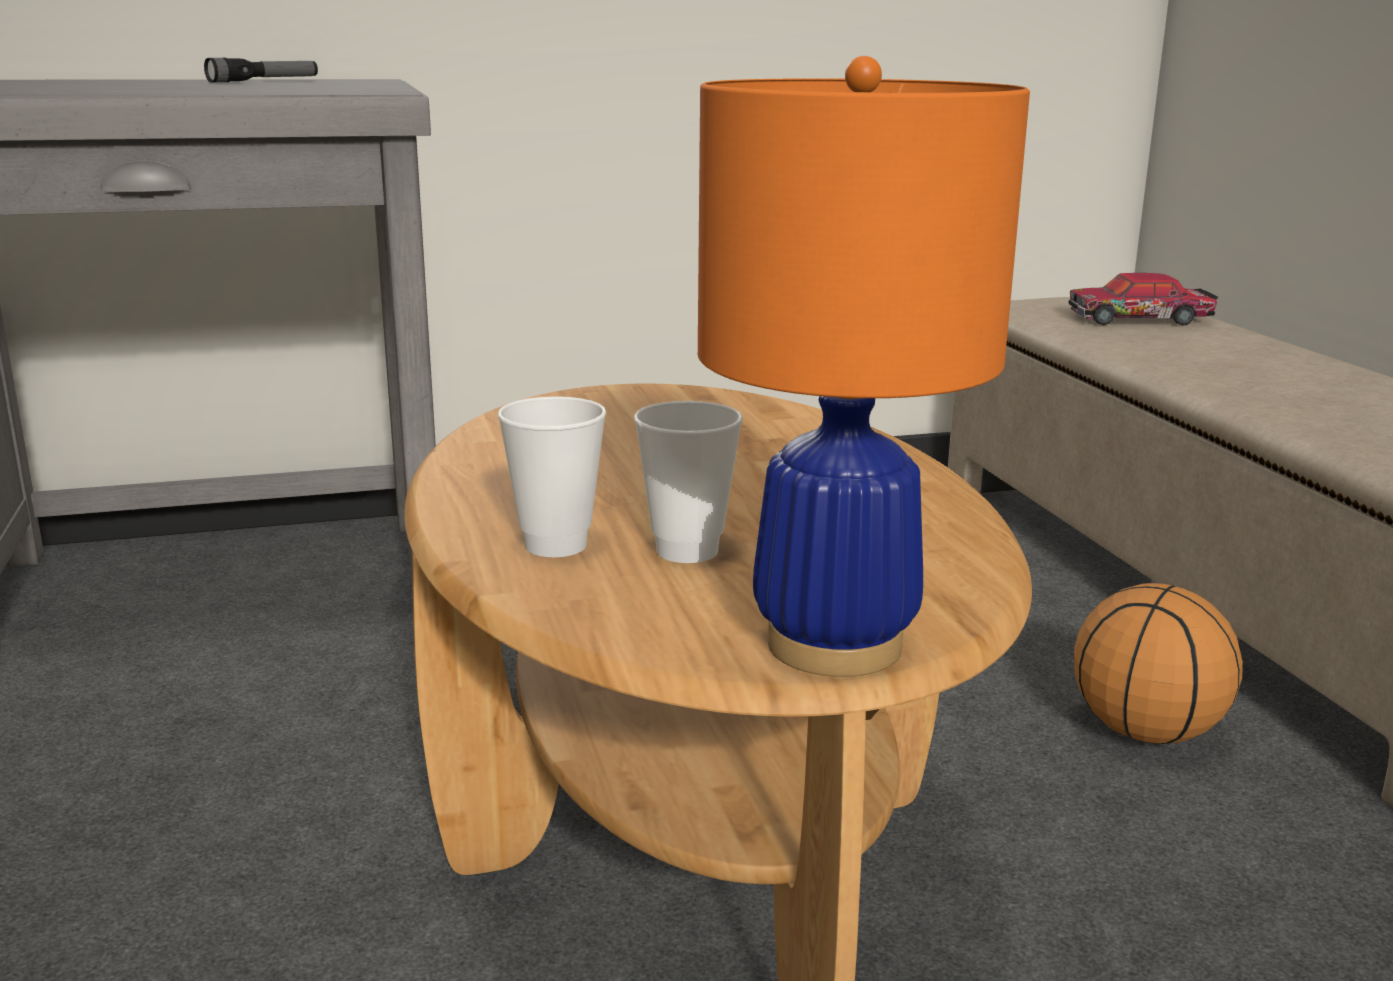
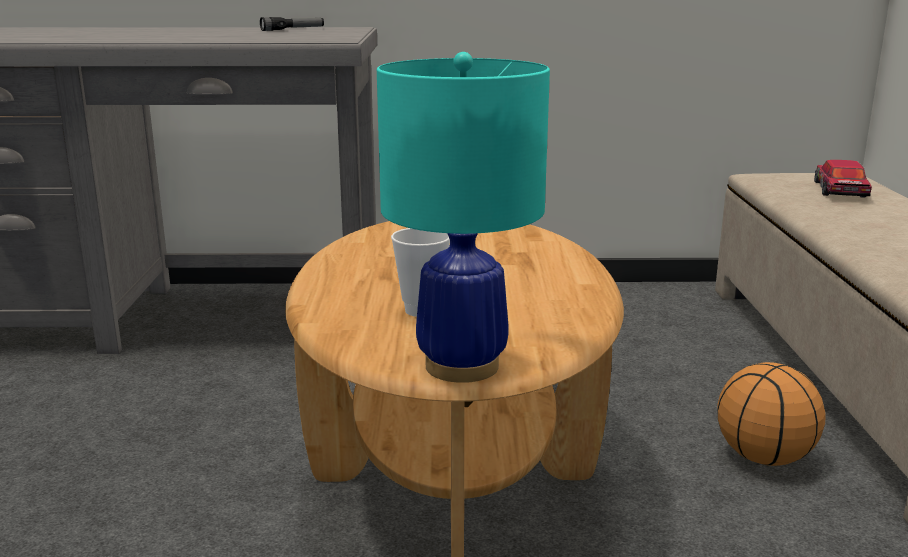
camera: 15 degrees right, 0 degrees up
cup [498,396,606,557] -> none
orange table lamp [698,56,1030,677] -> turquoise table lamp [377,52,550,383]
toy car [1068,273,1219,326] -> toy car turned 90 degrees clockwise [814,160,872,198]

